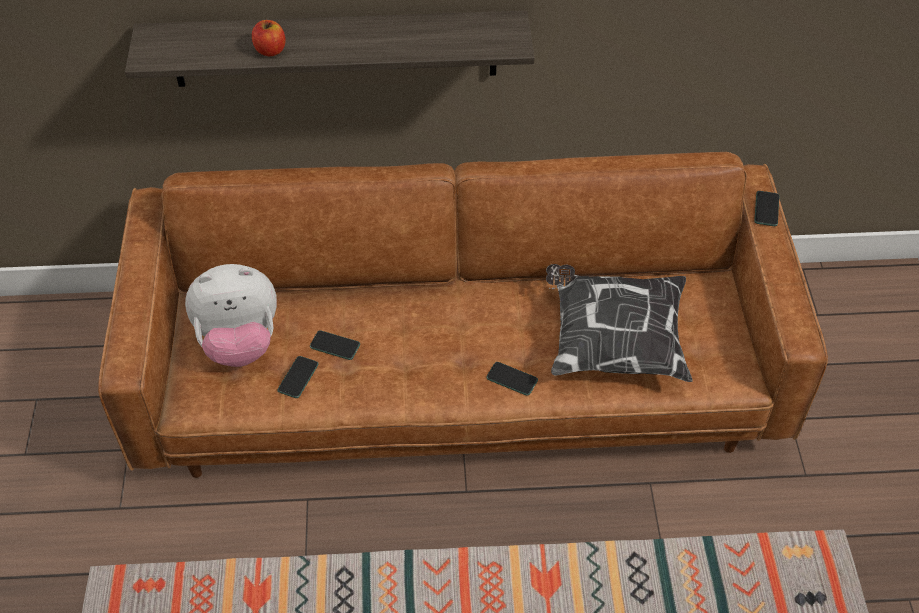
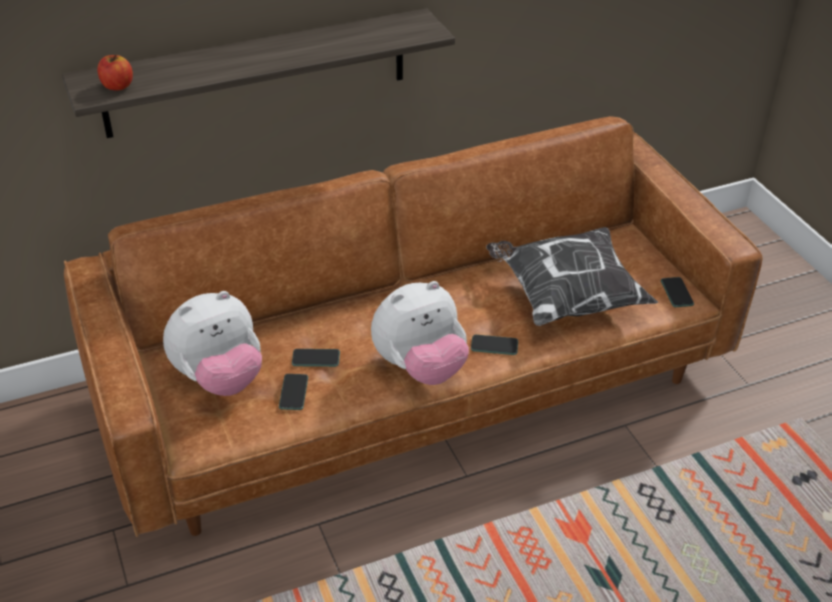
camera: 20 degrees left, 10 degrees down
apple [252,20,286,56] -> apple moved to [97,55,133,91]
phone [754,191,779,226] -> phone moved to [661,277,694,307]
none -> plush toy [371,281,469,385]

